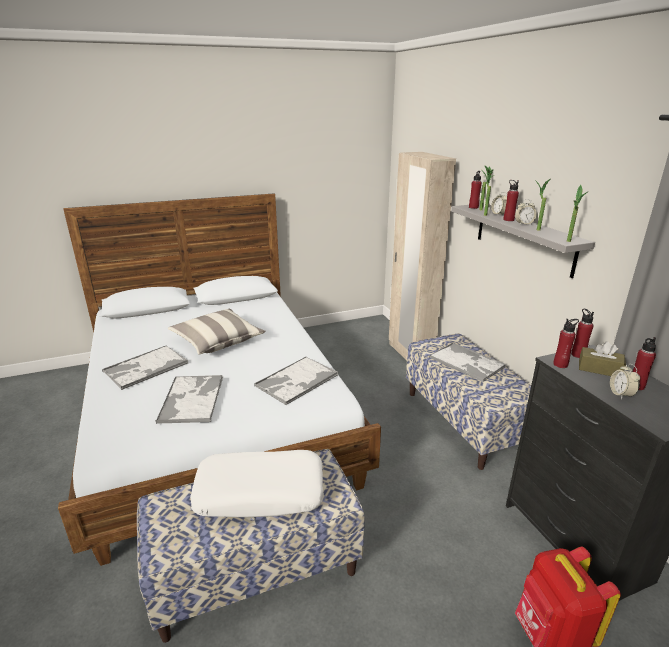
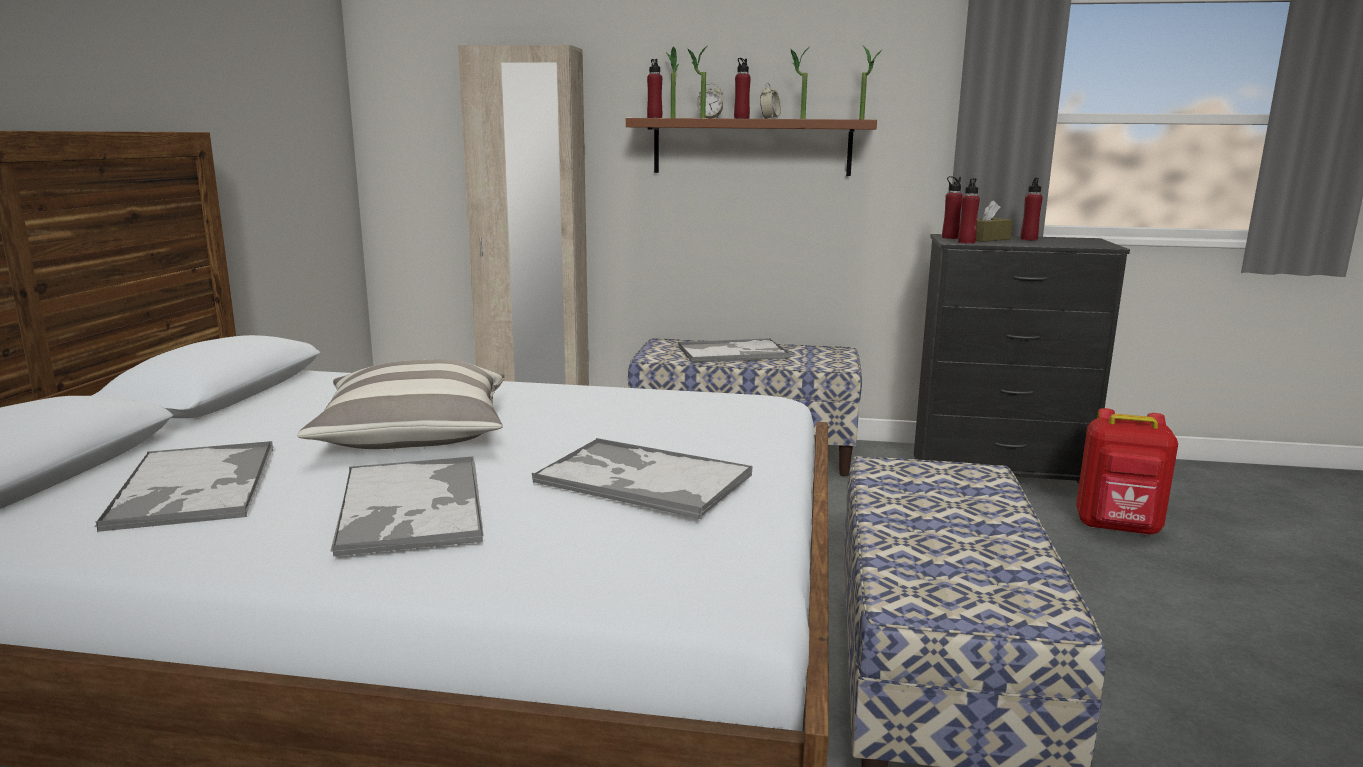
camera: 60 degrees left, 10 degrees down
white pillow [190,450,324,517] -> none
tray [254,357,338,406] -> tray moved to [94,441,274,532]
grey shelf [451,205,595,278] -> brown shelf [626,118,877,176]
alarm clock [610,364,640,399] -> none

